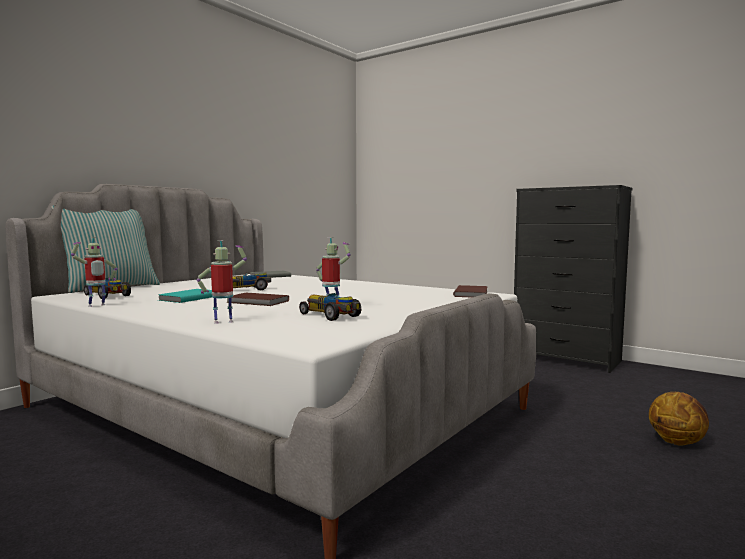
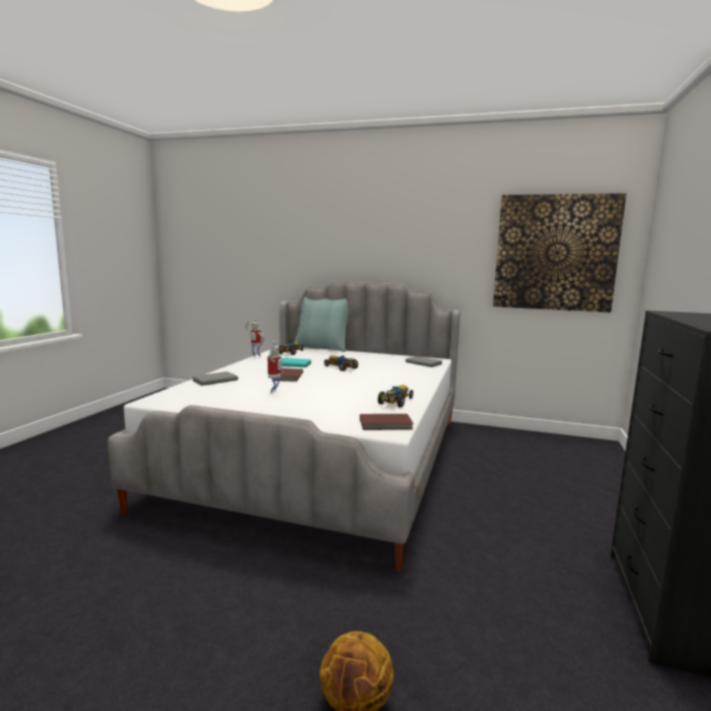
camera: 70 degrees right, 5 degrees up
toy robot [197,240,247,324] -> grey book [192,371,238,386]
toy car [299,293,361,321] -> toy car moved to [378,385,413,408]
none -> picture [493,193,627,313]

